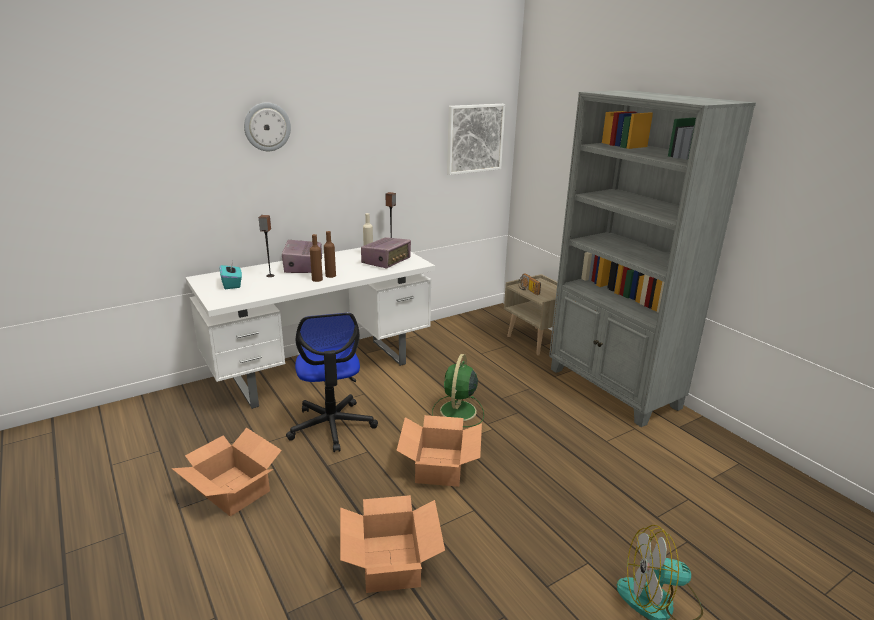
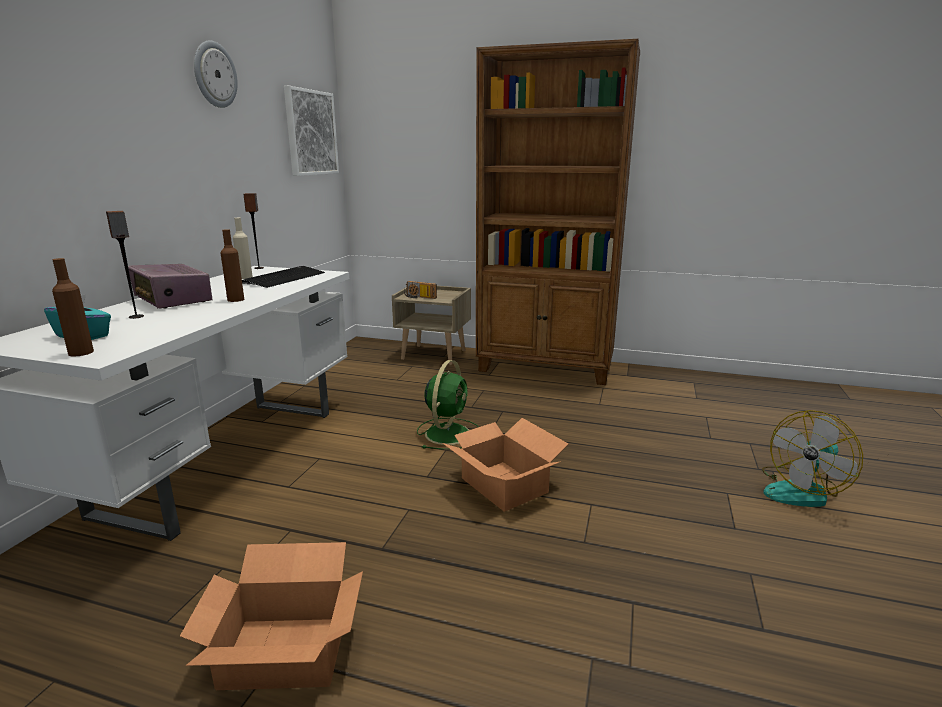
camera: 40 degrees left, 5 degrees down
wall clock [244,102,291,151] -> wall clock moved to [194,40,238,108]
office chair [286,313,378,452] -> none
brown bottle [310,234,323,282] -> brown bottle moved to [52,258,94,356]
cardboard box [340,495,445,593] -> none
radio [361,237,411,268] -> keyboard [242,266,325,288]
green fan [432,354,484,427] -> green fan turned 135 degrees counterclockwise [417,360,479,450]
grey bookcase [549,90,756,427] -> brown bookcase [476,39,640,385]

